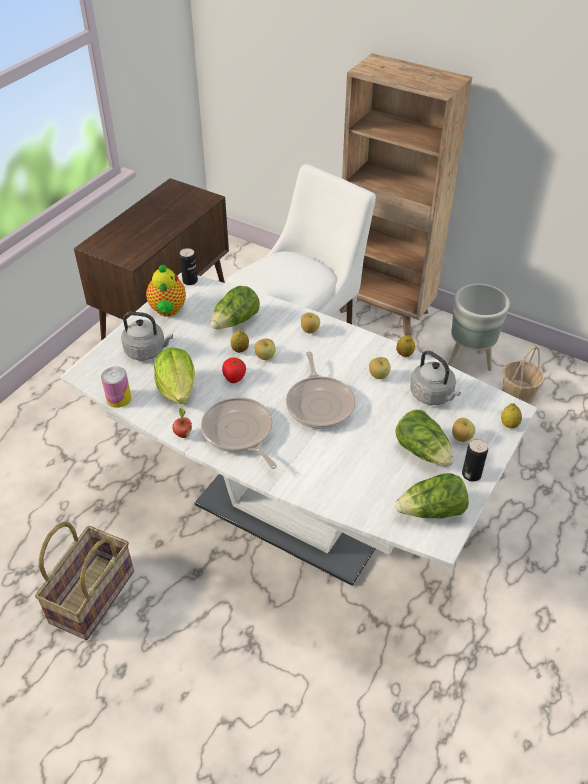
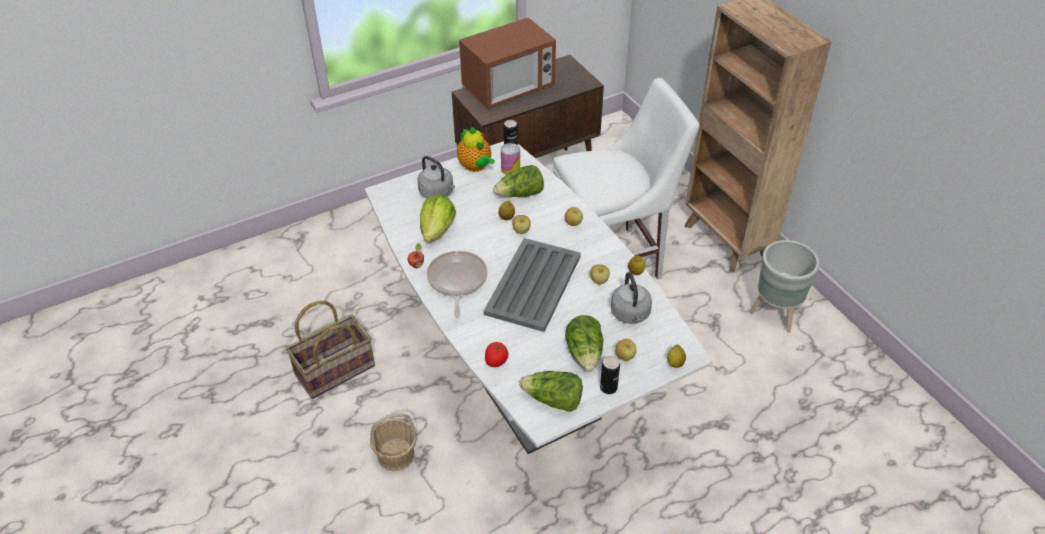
camera: 30 degrees right, 0 degrees up
can [101,367,131,408] -> can moved to [501,143,520,175]
teapot [146,264,186,317] -> teapot turned 60 degrees counterclockwise [457,127,495,172]
tomato [222,358,246,383] -> tomato moved to [485,342,508,367]
frying pan [286,352,355,429] -> grey tray [484,238,581,332]
basket [502,345,545,404] -> basket moved to [370,413,417,471]
none -> microwave [459,17,556,109]

